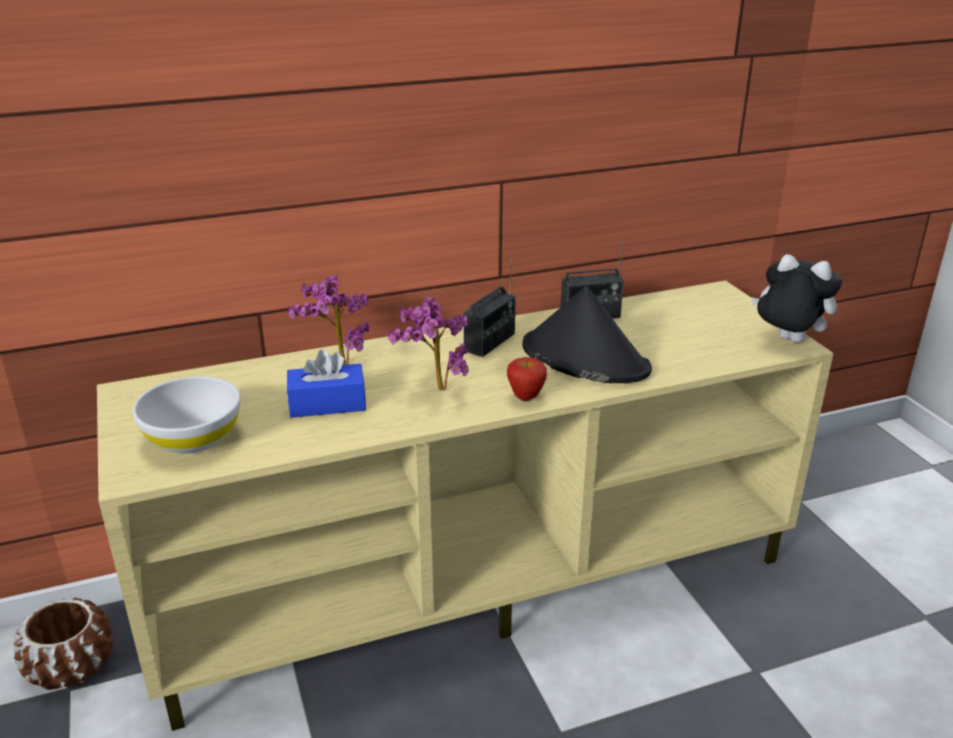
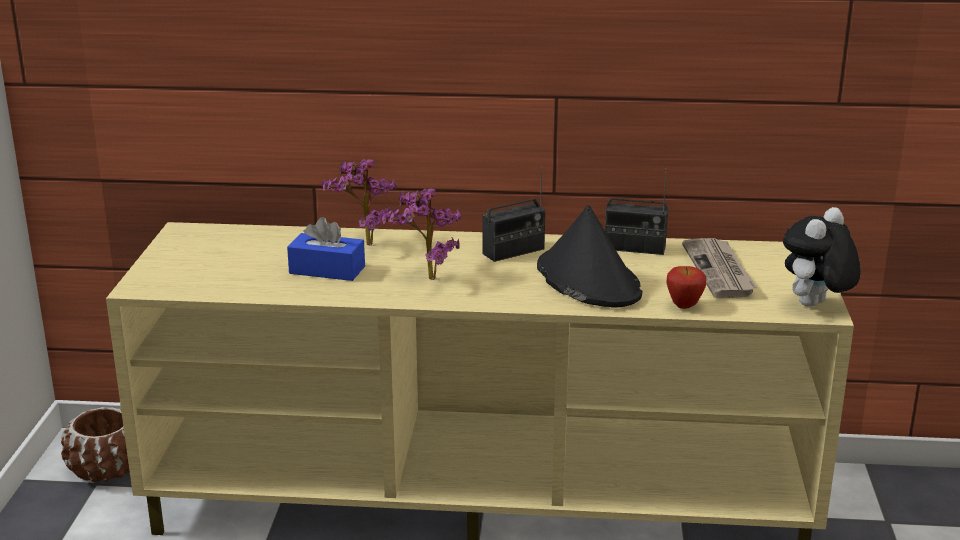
camera: 25 degrees right, 5 degrees down
white bowl [133,376,240,453] -> none
apple [507,357,547,401] -> apple moved to [666,266,706,309]
plush toy [751,254,842,343] -> plush toy turned 105 degrees counterclockwise [783,207,861,307]
none -> newspaper [682,238,757,298]

